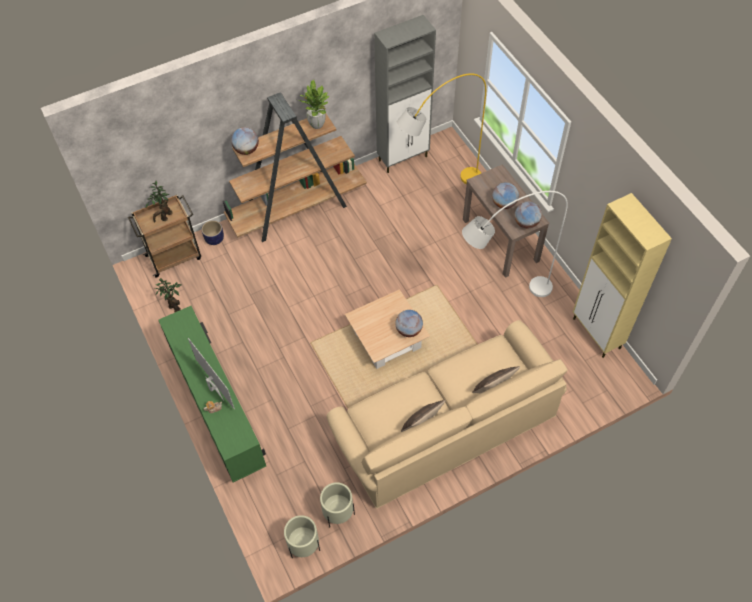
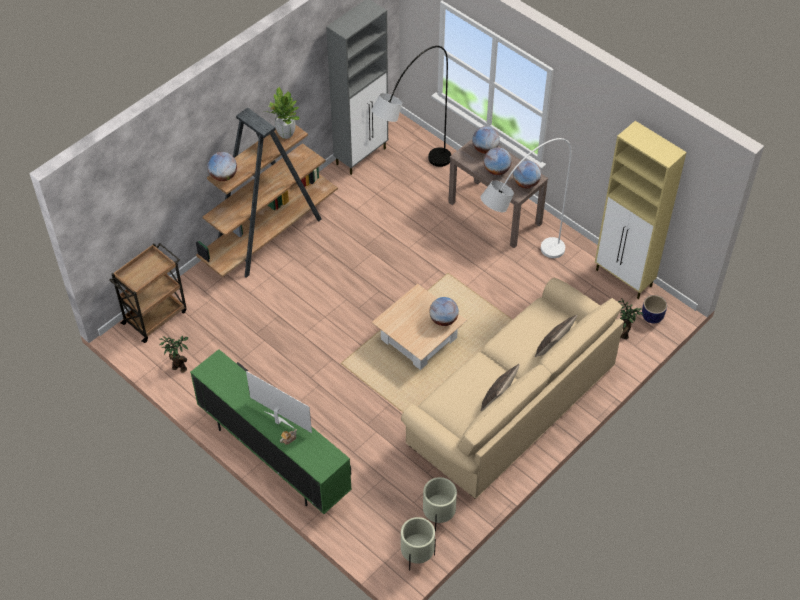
camera: 20 degrees left, 5 degrees down
potted plant [146,181,172,223] -> potted plant moved to [618,298,643,339]
planter [201,220,224,245] -> planter moved to [642,295,667,324]
yellow floor lamp [397,73,486,184] -> grey floor lamp [371,46,451,167]
none -> globe [472,126,500,154]

